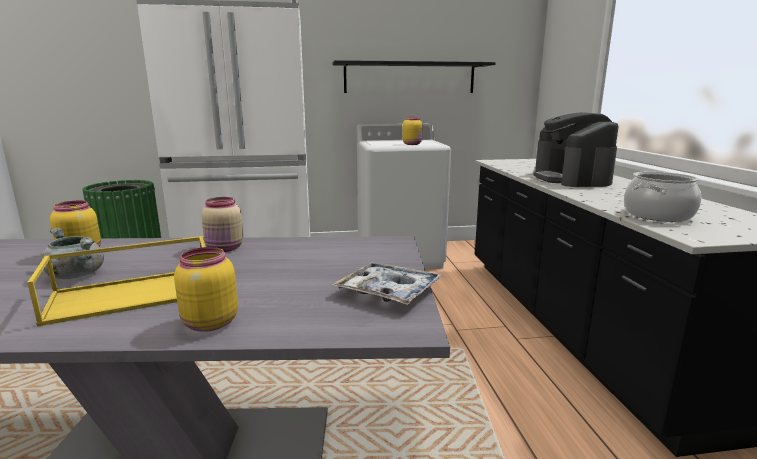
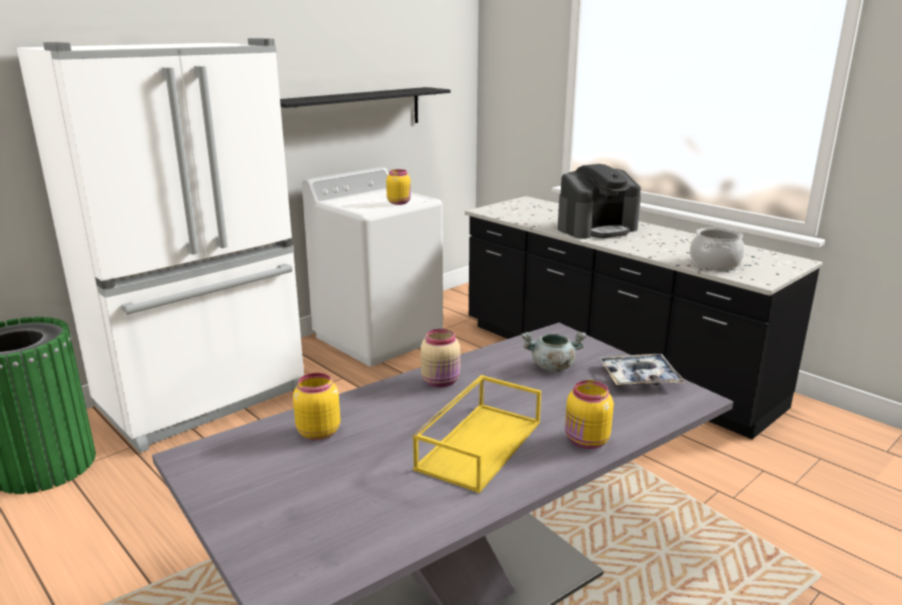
camera: 35 degrees left, 5 degrees up
grey cooking pot [41,228,104,279] -> grey cooking pot moved to [521,332,587,371]
coffee machine [533,112,619,187] -> coffee machine turned 75 degrees counterclockwise [558,164,641,239]

